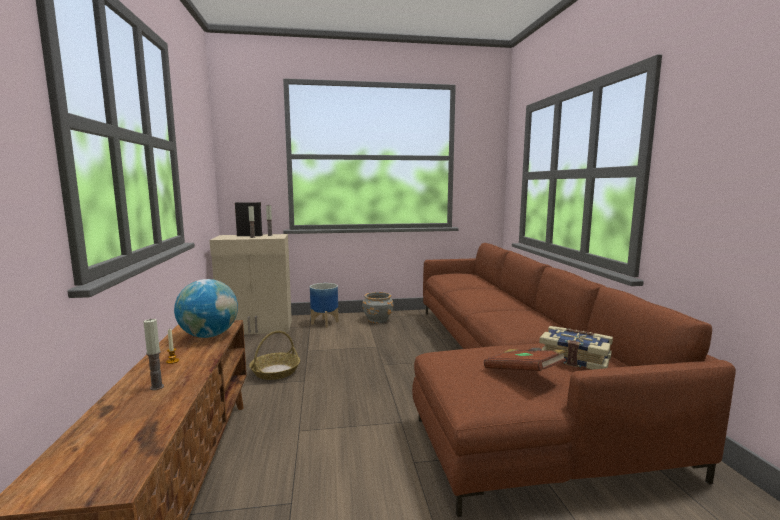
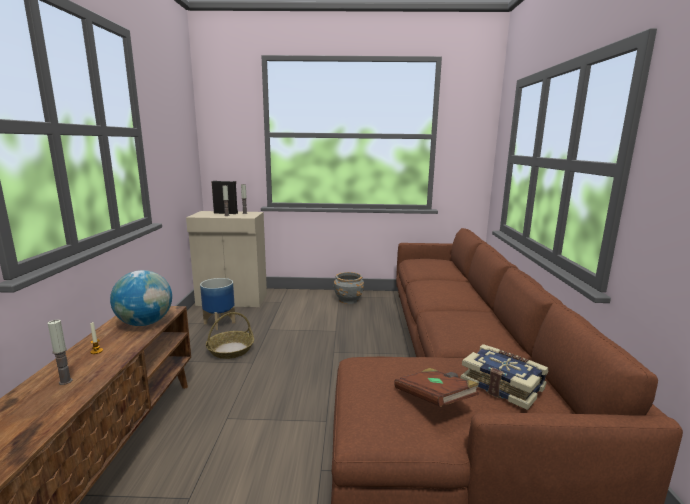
camera: 10 degrees right, 5 degrees up
planter [310,283,339,328] -> planter moved to [200,278,236,330]

